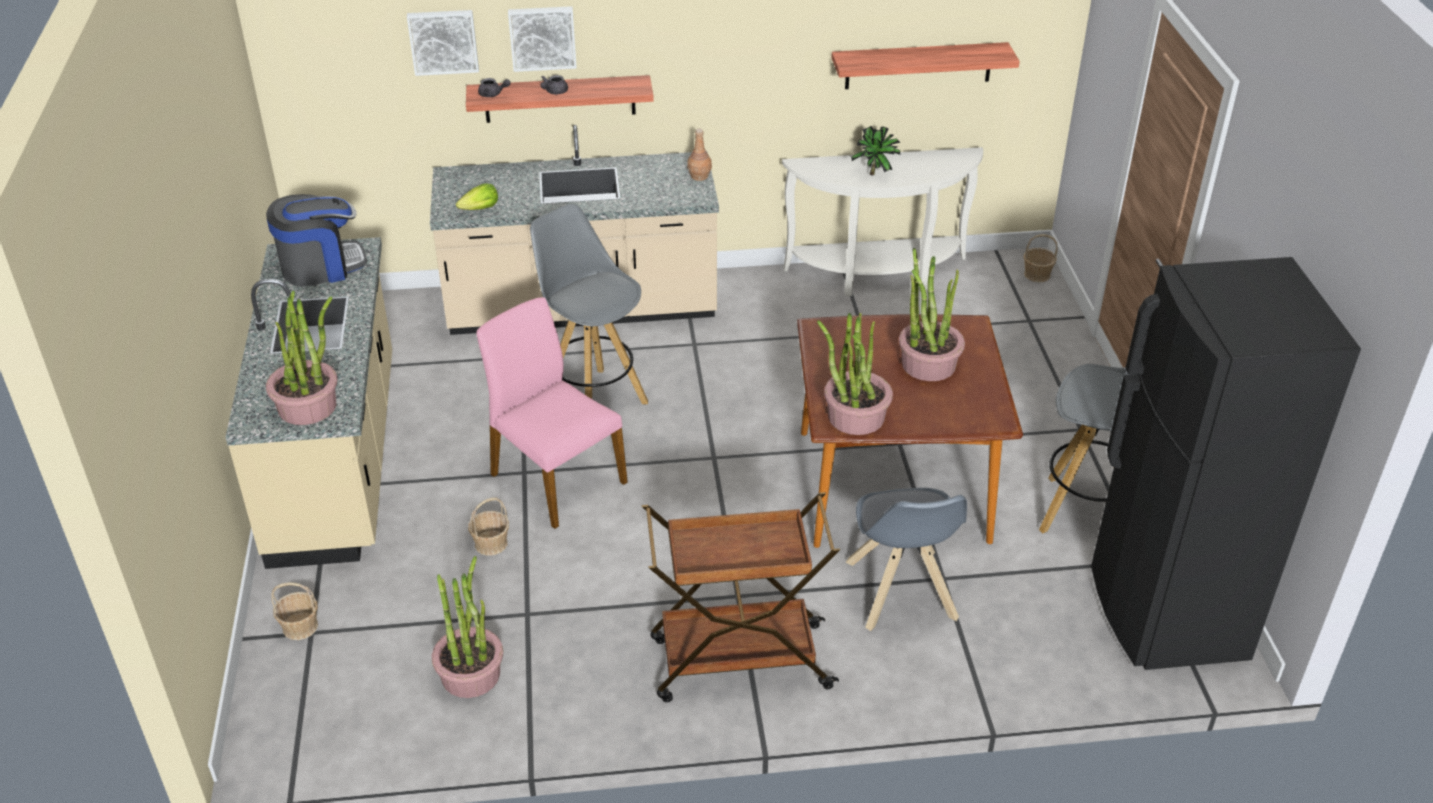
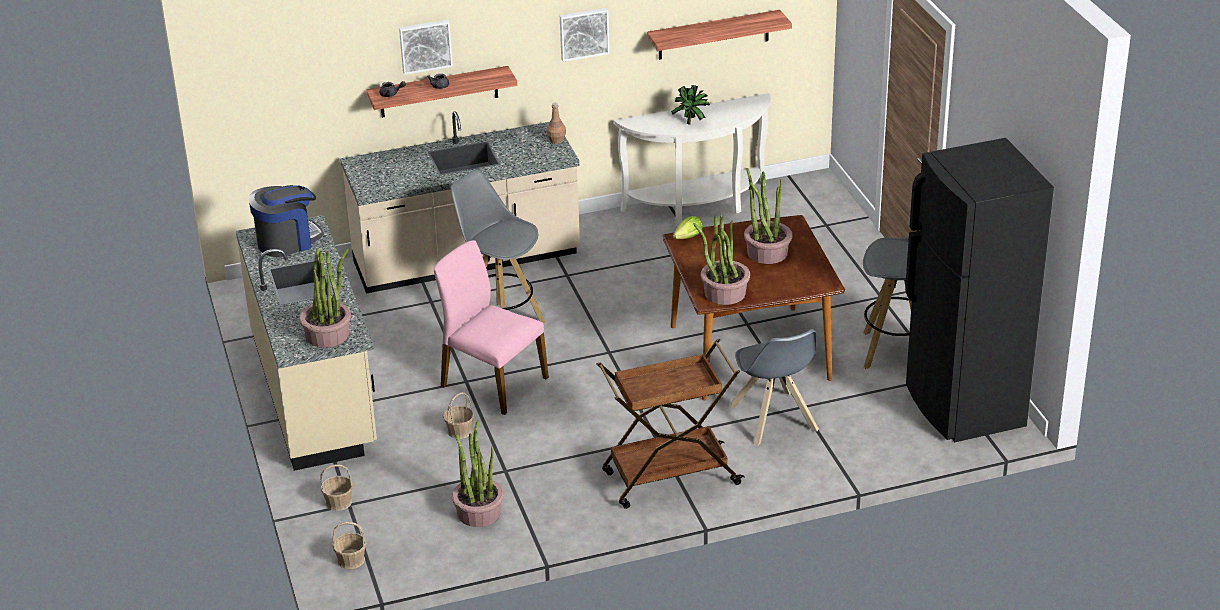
camera: 10 degrees left, 5 degrees down
picture [407,10,479,76] -> picture moved to [560,8,610,62]
lettuce [456,183,498,210] -> lettuce moved to [673,216,703,239]
basket [1023,234,1057,282] -> basket moved to [332,522,366,569]

